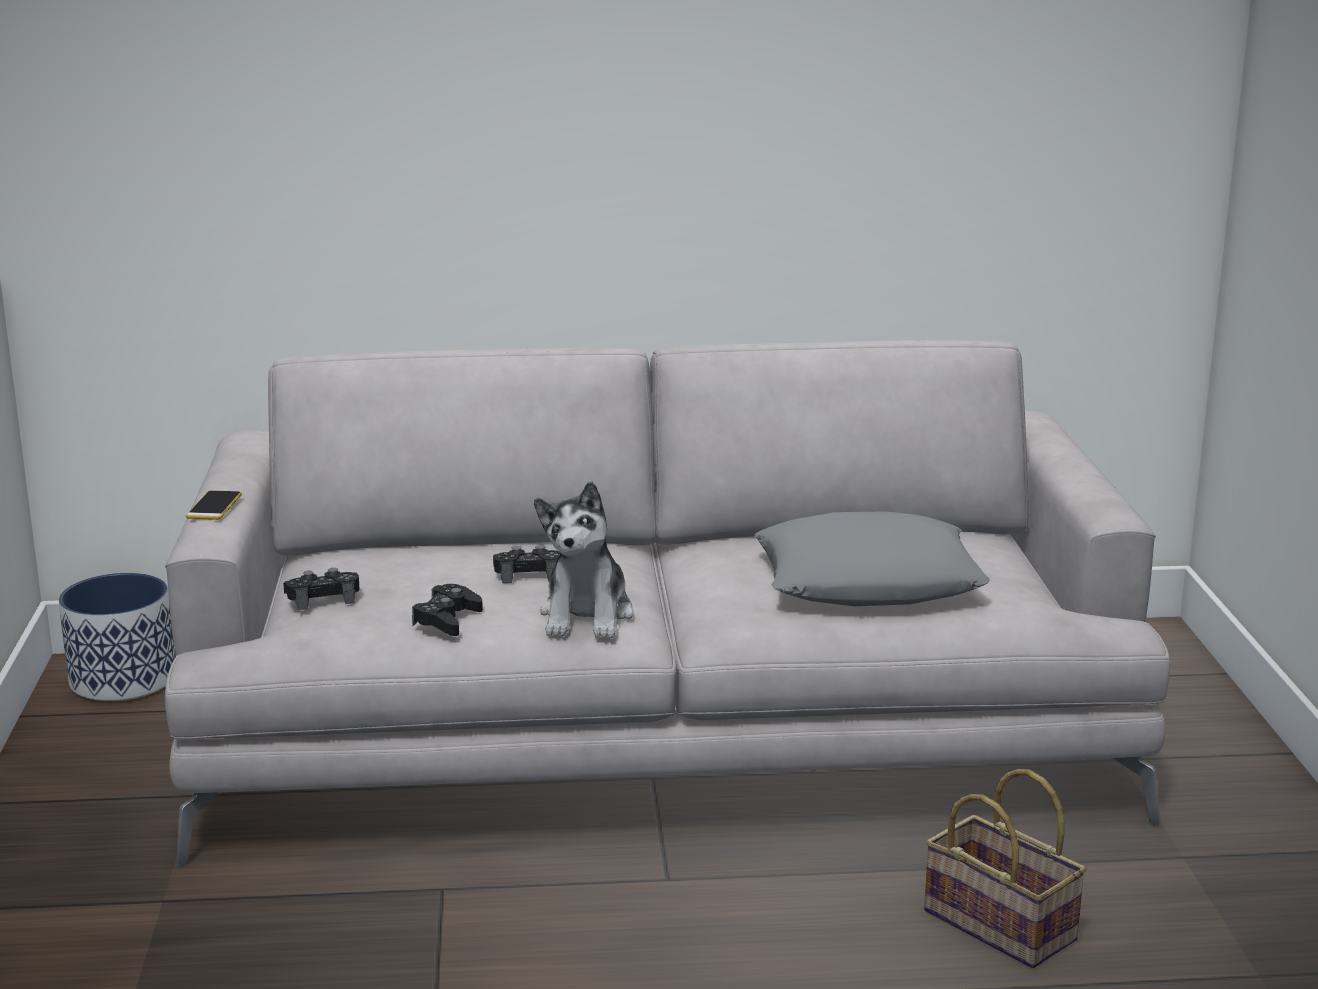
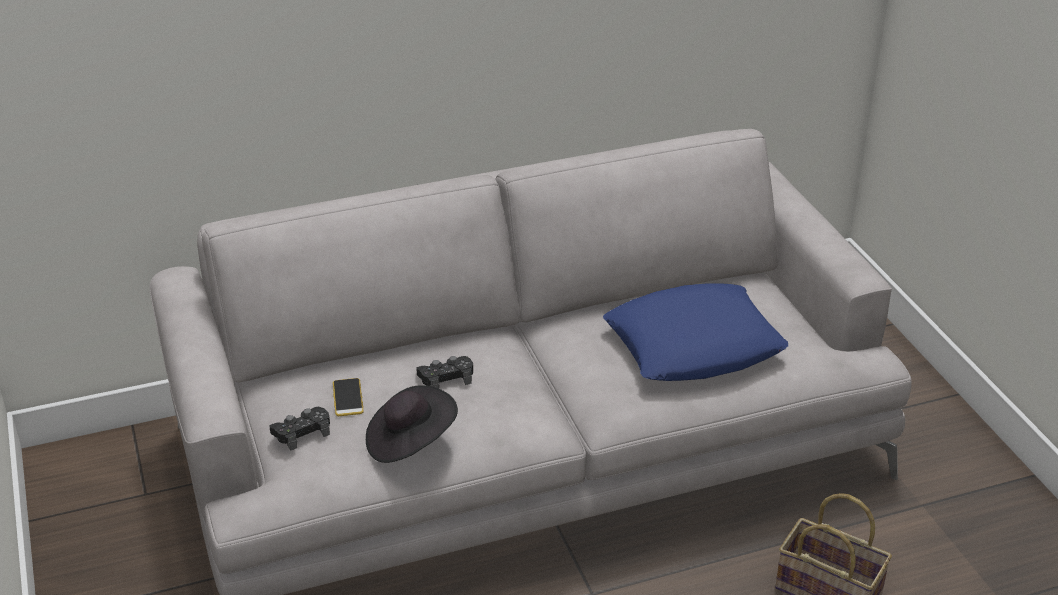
camera: 15 degrees left, 15 degrees up
planter [59,573,175,701] -> none
phone [186,490,242,520] -> phone moved to [333,378,364,416]
black game controller [412,584,483,636] -> black hat [366,385,458,463]
plush toy [534,481,634,638] -> none
grey pillow [755,511,990,606] -> blue pillow [603,283,788,381]

